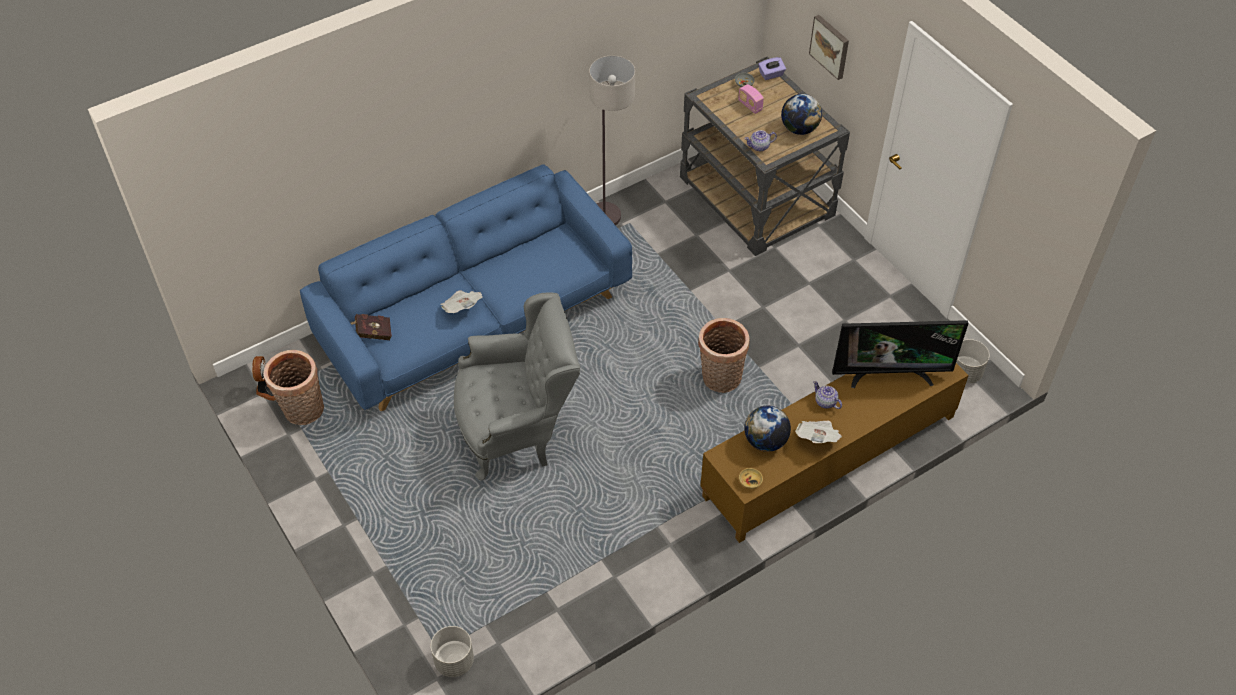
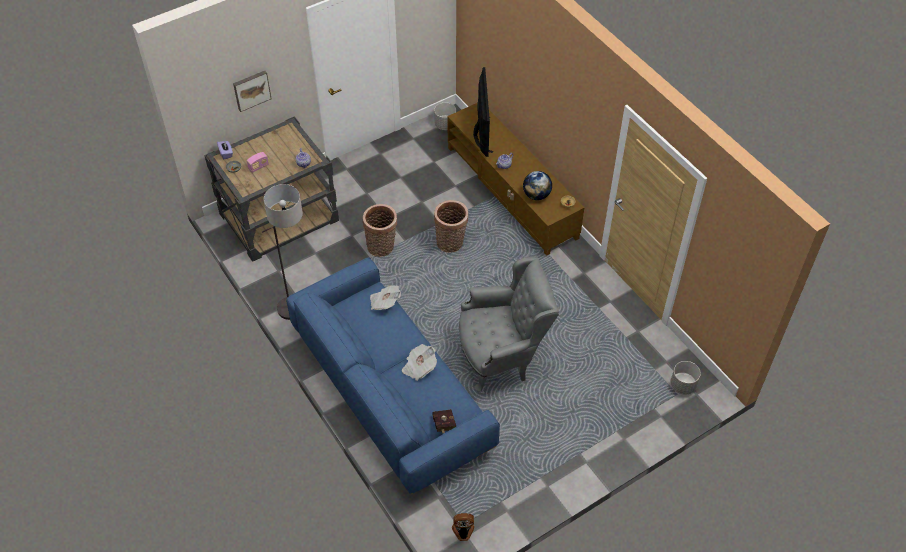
camera: 90 degrees left, 0 degrees up
basket [263,350,324,425] -> basket moved to [363,204,397,257]
grey armchair [454,293,580,480] -> grey armchair turned 90 degrees clockwise [459,257,559,392]
globe [781,94,822,135] -> none
newspaper [795,420,842,443] -> newspaper moved to [370,285,401,310]

